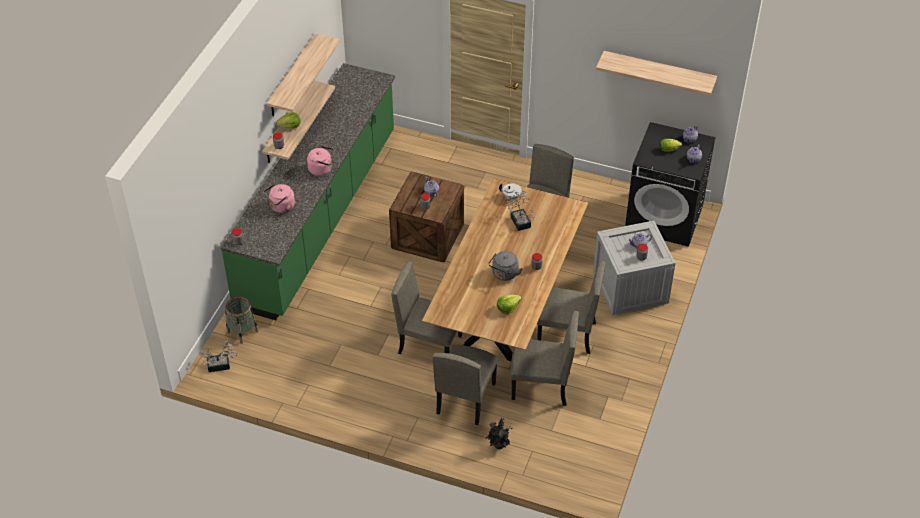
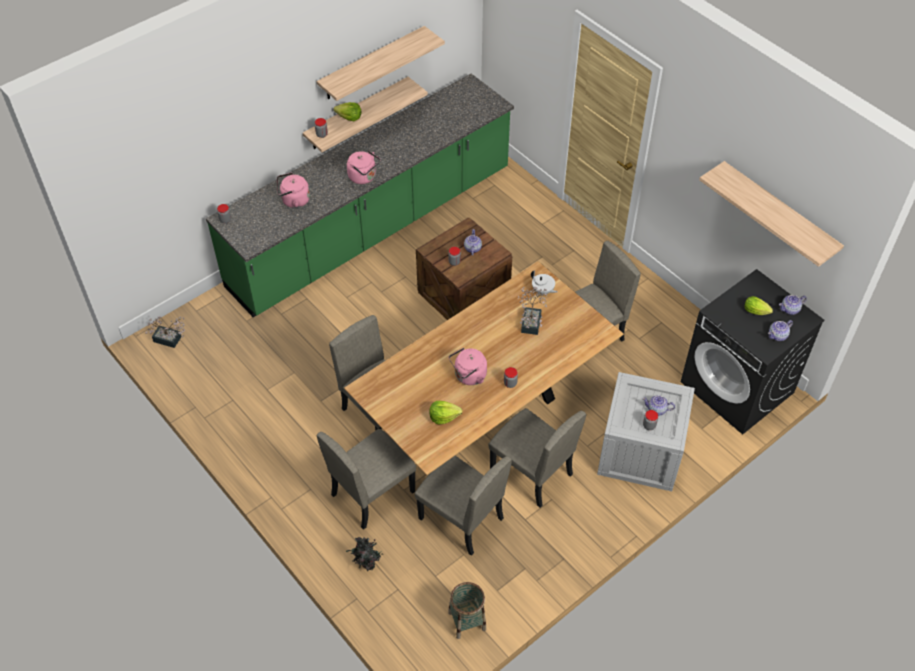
camera: 30 degrees right, 5 degrees up
basket [225,296,258,344] -> basket moved to [448,582,486,639]
grey kettle [488,251,522,281] -> pink kettle [449,348,487,385]

